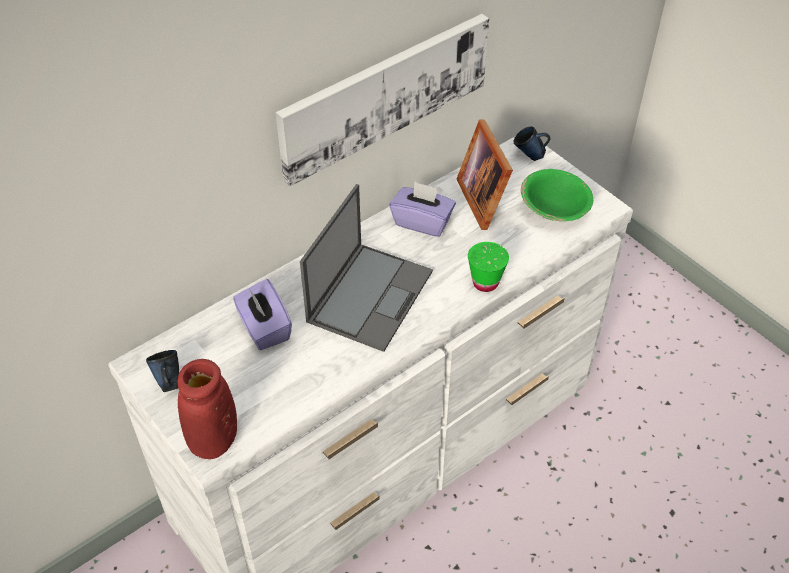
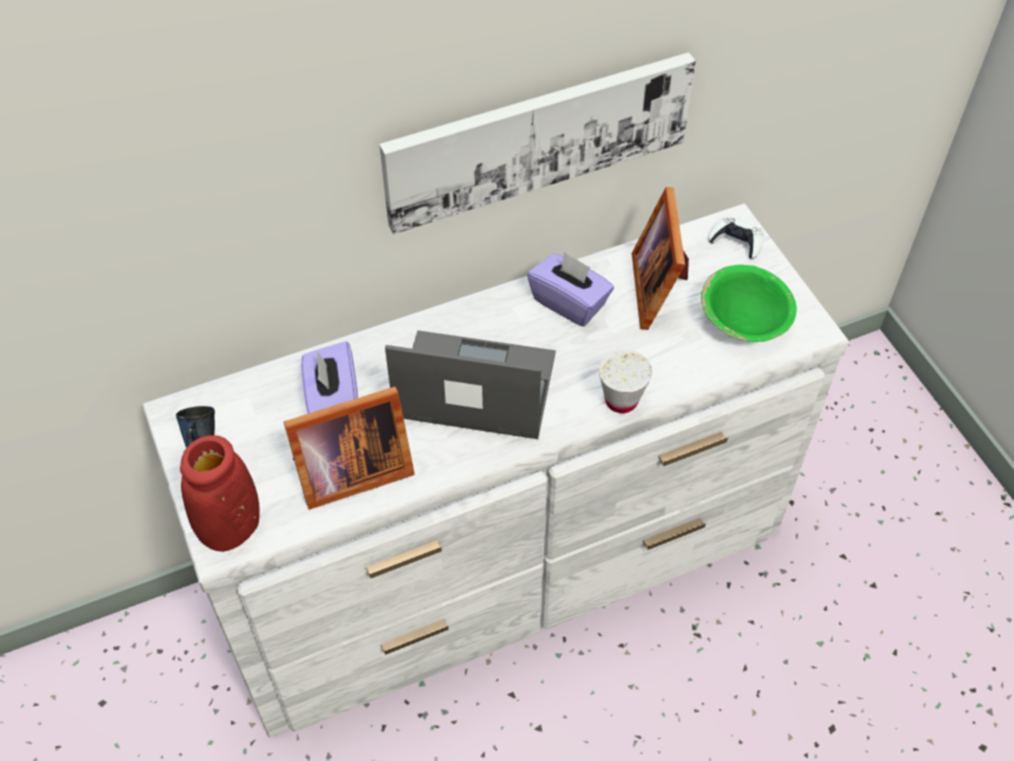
camera: 15 degrees right, 5 degrees up
laptop [300,184,433,352] -> laptop turned 120 degrees counterclockwise [385,330,556,439]
green cup [468,242,509,292] -> white cup [599,350,652,413]
blue mug [513,126,550,161] -> white game controller [709,216,764,259]
none -> picture frame [284,387,415,510]

